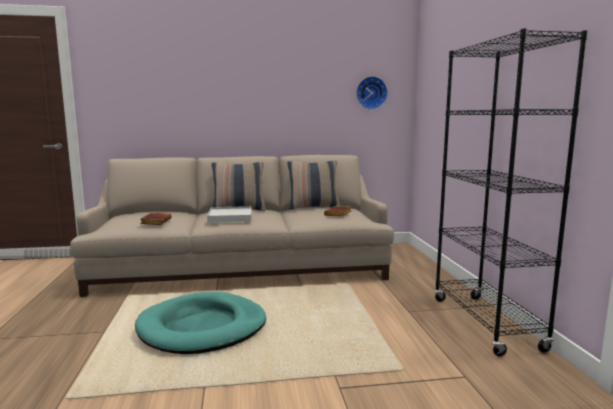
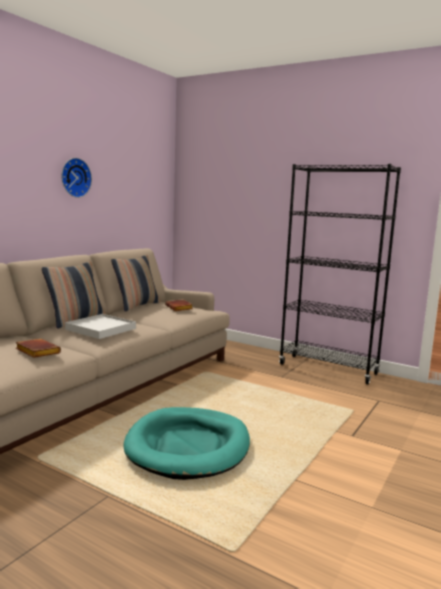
camera: 50 degrees left, 0 degrees up
wall clock [356,76,388,110] -> wall clock moved to [61,158,92,198]

